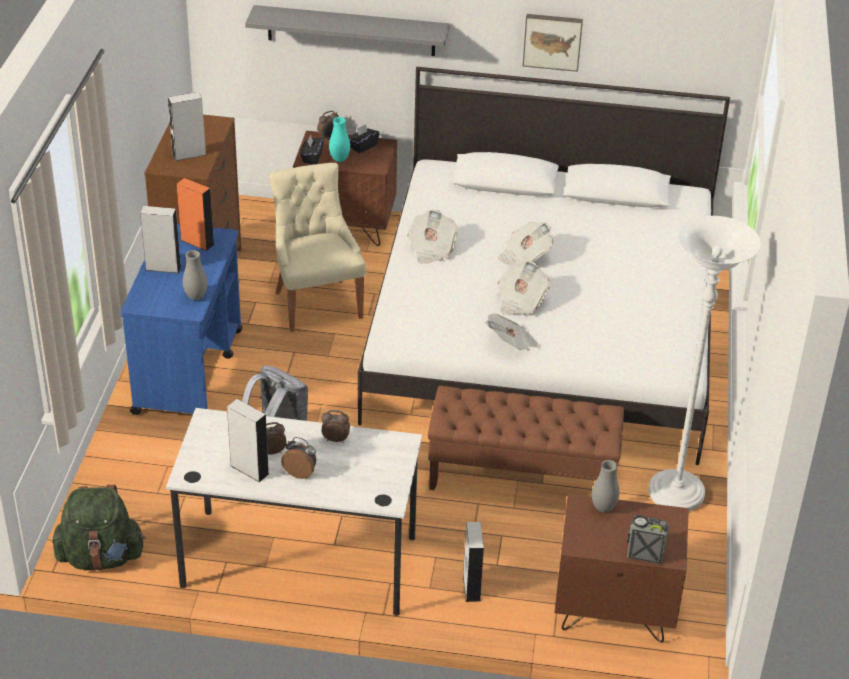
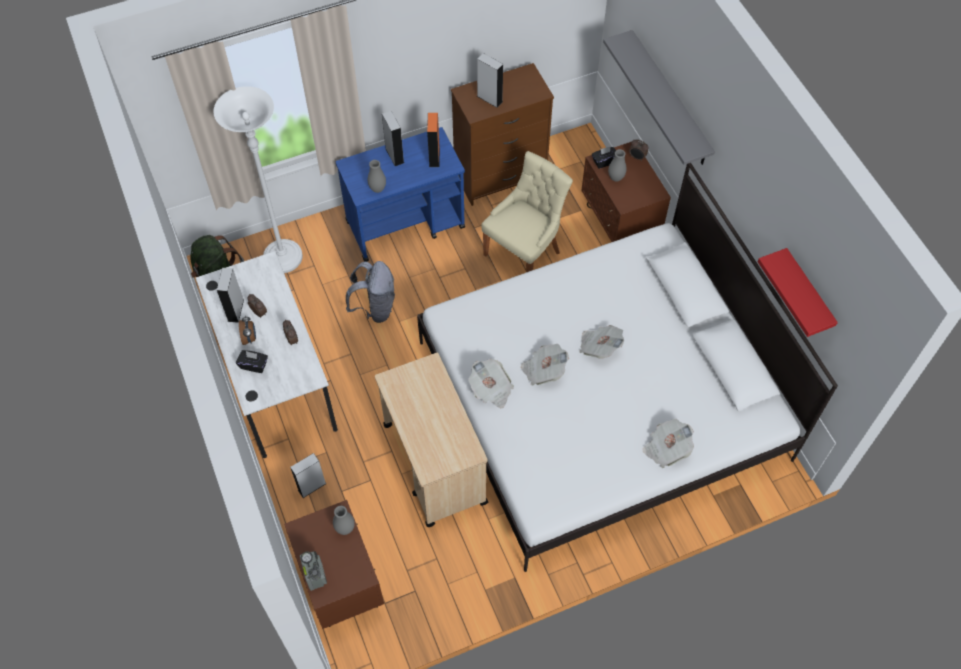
camera: 60 degrees right, 20 degrees up
turquoise vase [329,117,350,162] -> grey vase [608,149,627,182]
black tissue box [349,124,380,153] -> black tissue box moved to [236,350,268,373]
newspaper [407,210,458,264] -> newspaper moved to [643,419,694,468]
brown bench [428,386,624,490] -> beige cart [375,353,488,527]
picture [523,14,583,72] -> none
white floor lamp [648,216,761,511] -> white floor lamp moved to [213,86,303,273]
none -> red shelf [758,248,838,337]

